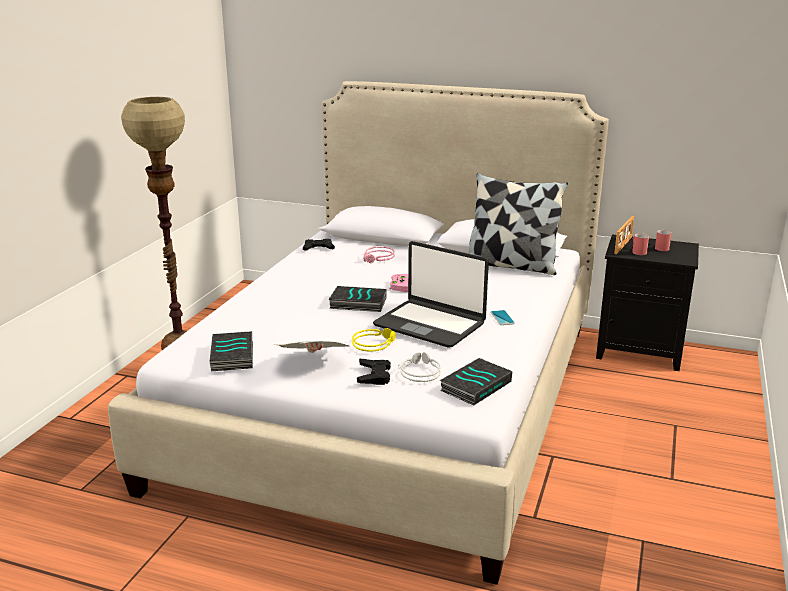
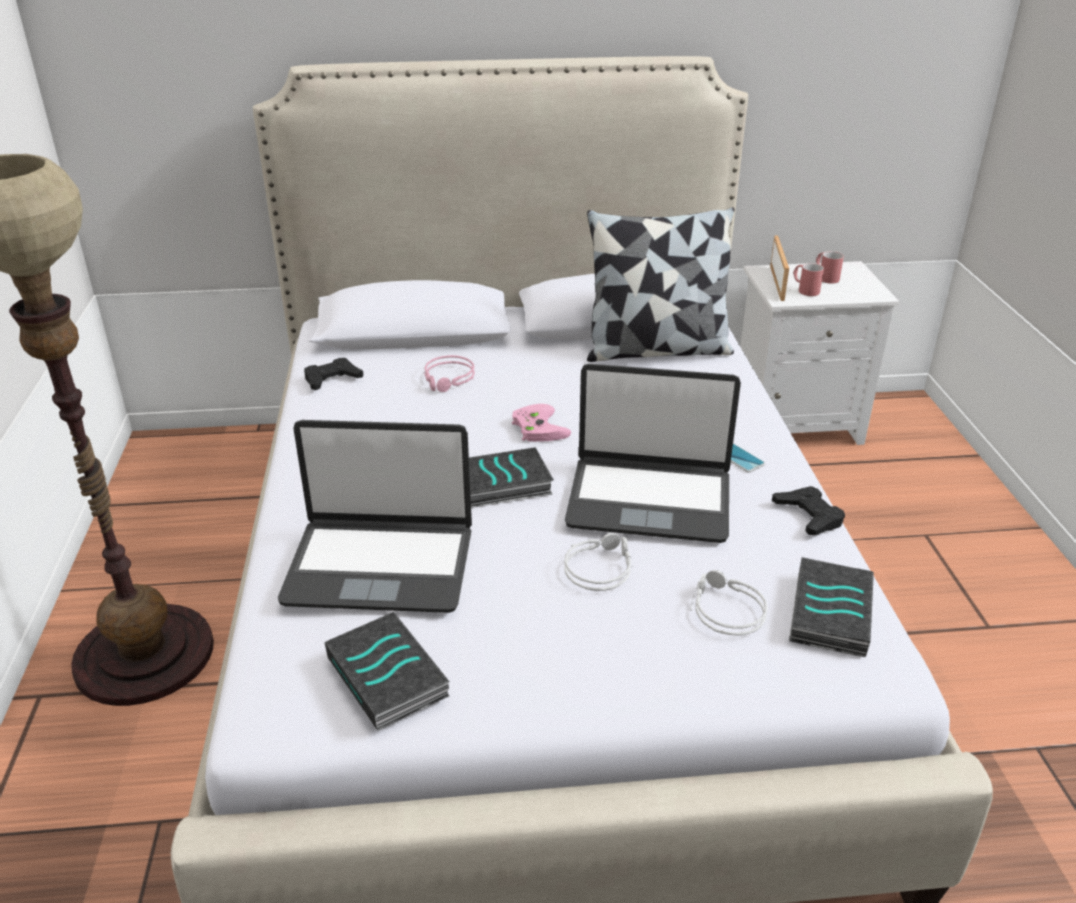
camera: 25 degrees left, 10 degrees up
newspaper [273,341,349,353] -> none
yellow headphones [352,328,396,352] -> grey headphones [564,533,632,591]
black game controller [357,359,391,385] -> black game controller moved to [772,486,845,535]
black nightstand [596,235,699,371] -> white nightstand [740,261,899,445]
none -> laptop [278,420,472,613]

